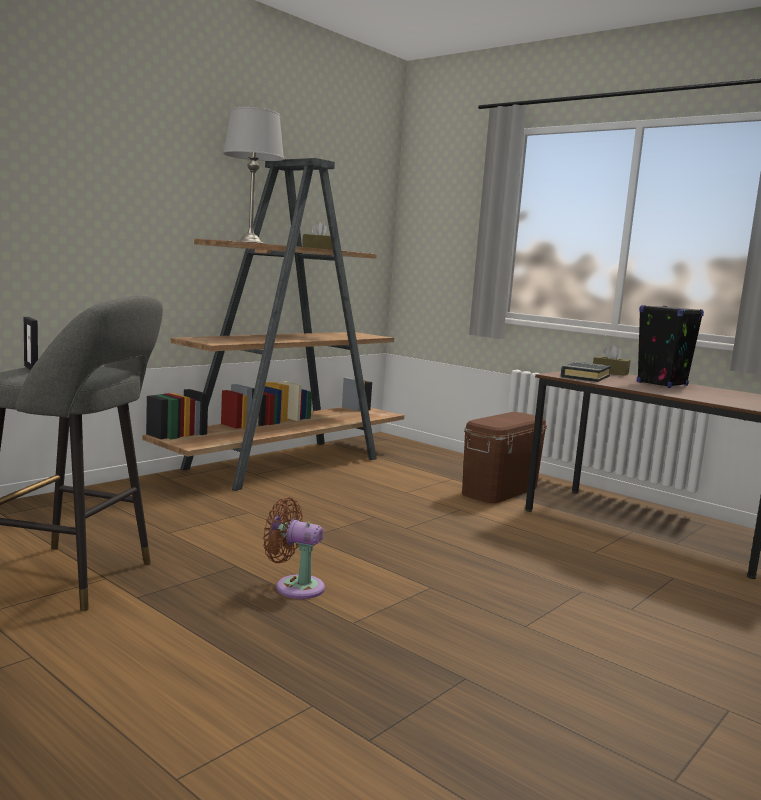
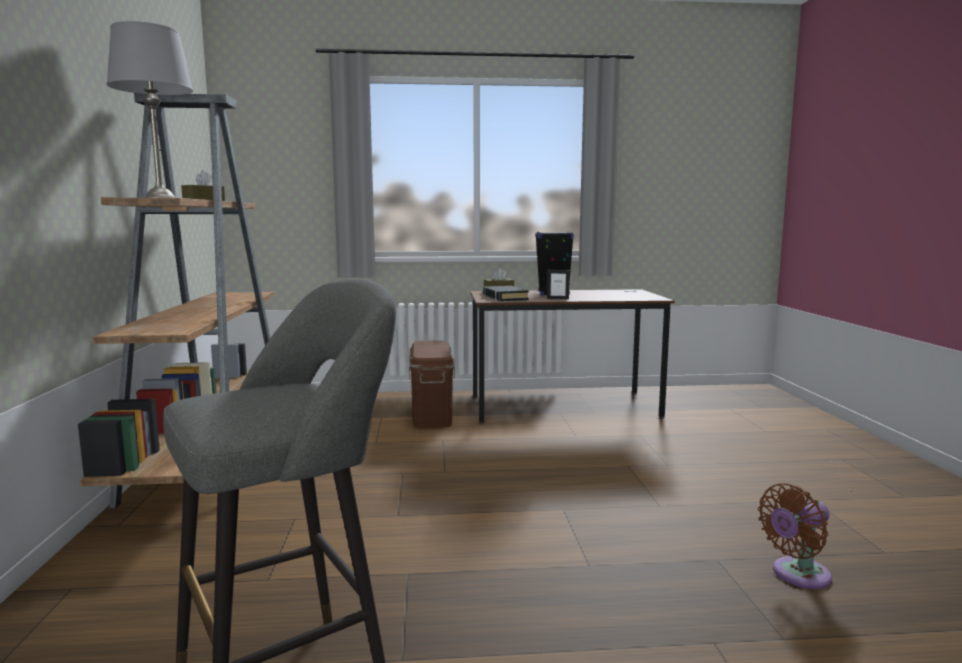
camera: 45 degrees left, 0 degrees up
picture frame [24,317,38,370] -> picture frame moved to [547,270,570,299]
brown fan [263,498,325,599] -> brown fan moved to [758,483,832,589]

